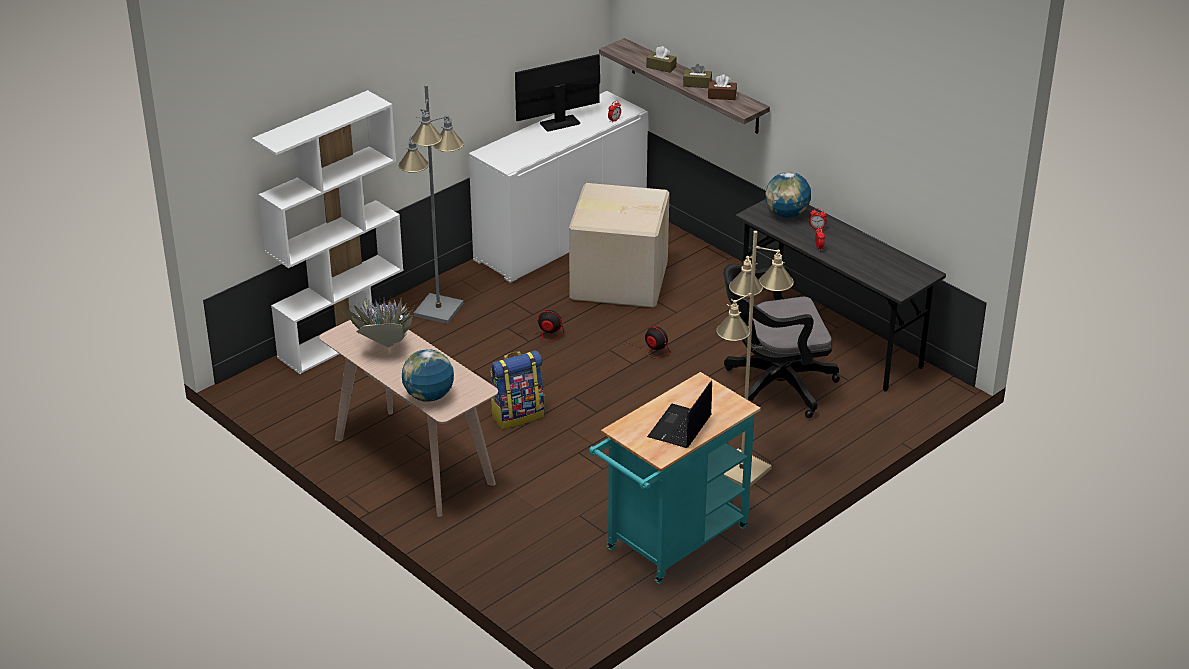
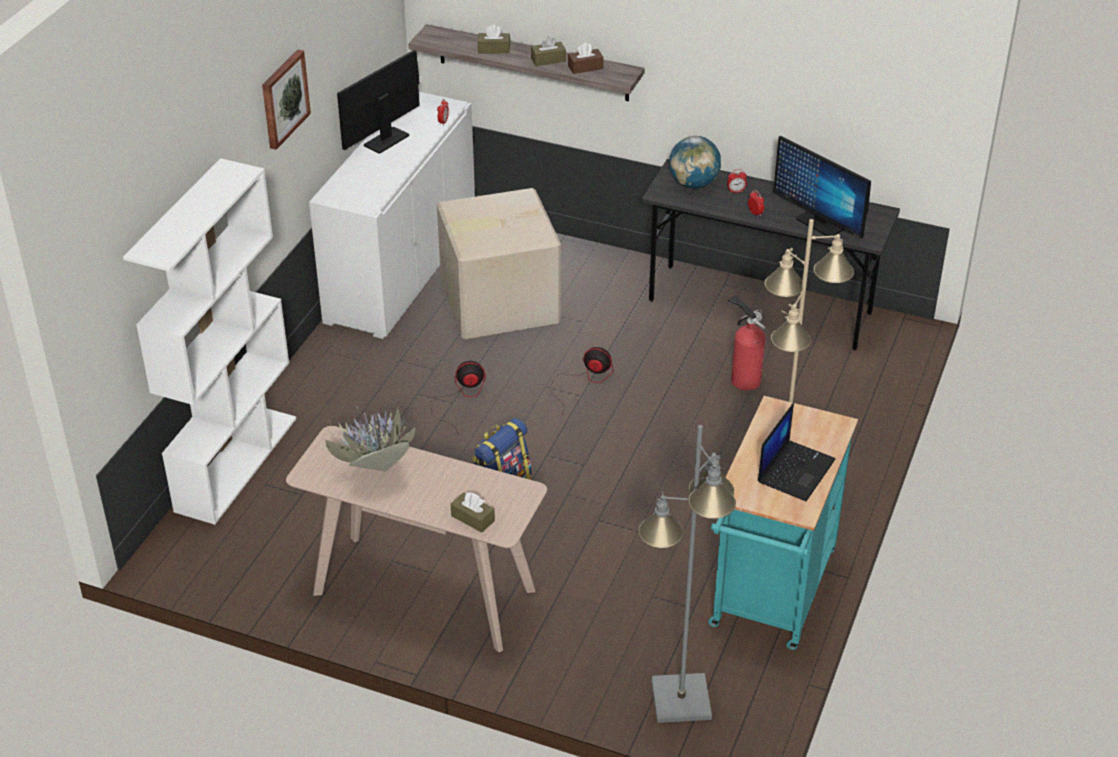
camera: 25 degrees left, 5 degrees up
grey floor lamp [399,85,464,324] -> grey floor lamp moved to [638,425,736,723]
globe [402,349,454,402] -> brown tissue box [451,492,495,533]
laptop [647,380,712,448] -> laptop turned 150 degrees counterclockwise [758,403,835,501]
black office chair [724,263,840,418] -> fire extinguisher [728,295,766,390]
none -> picture [262,50,311,150]
none -> monitor [773,136,871,239]

